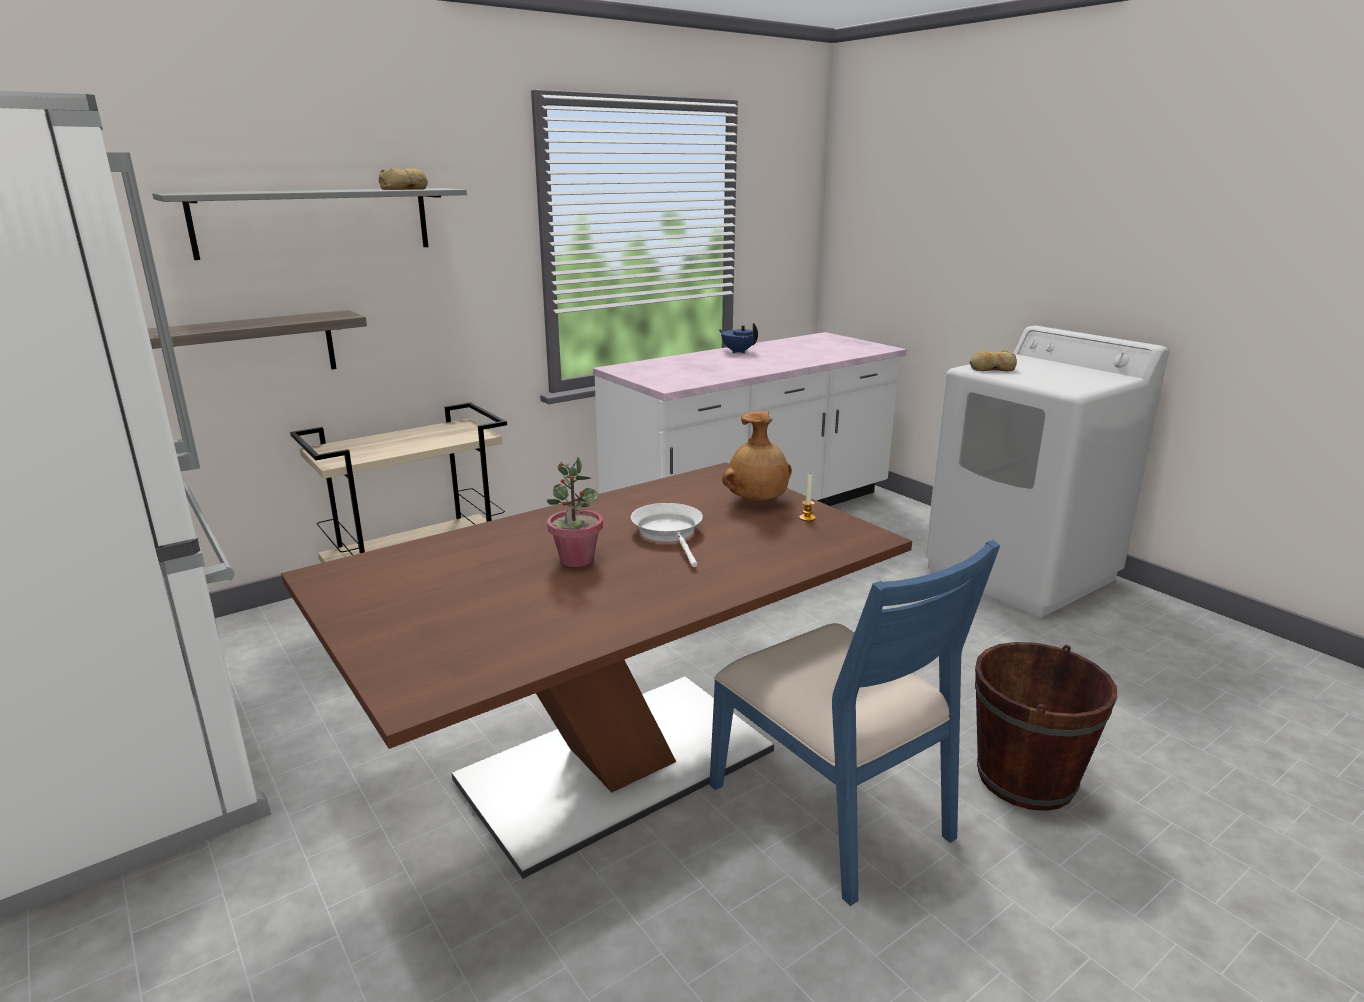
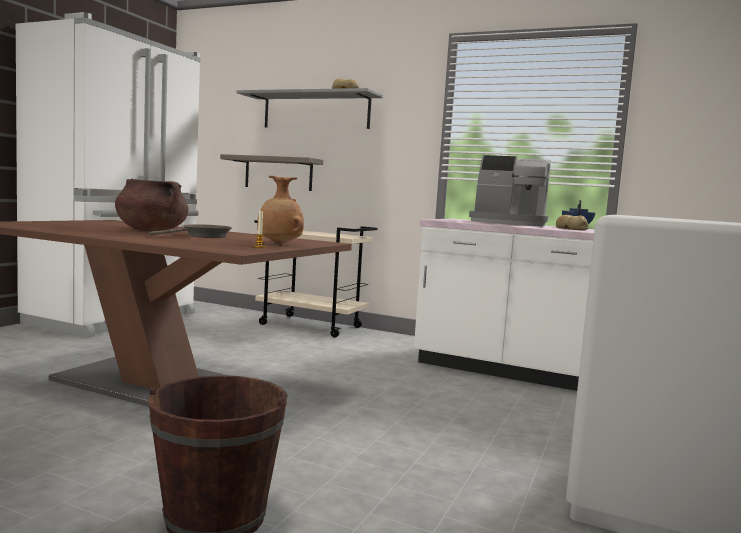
camera: 60 degrees right, 15 degrees down
potted plant [547,457,603,567] -> brown cooking pot [115,179,188,231]
white frying pan [631,503,703,567] -> brown frying pan [149,224,232,238]
blue chair [710,540,1000,906] -> none
bread [969,350,1017,371] -> bread moved to [556,215,589,231]
none -> coffee machine [469,155,551,226]

